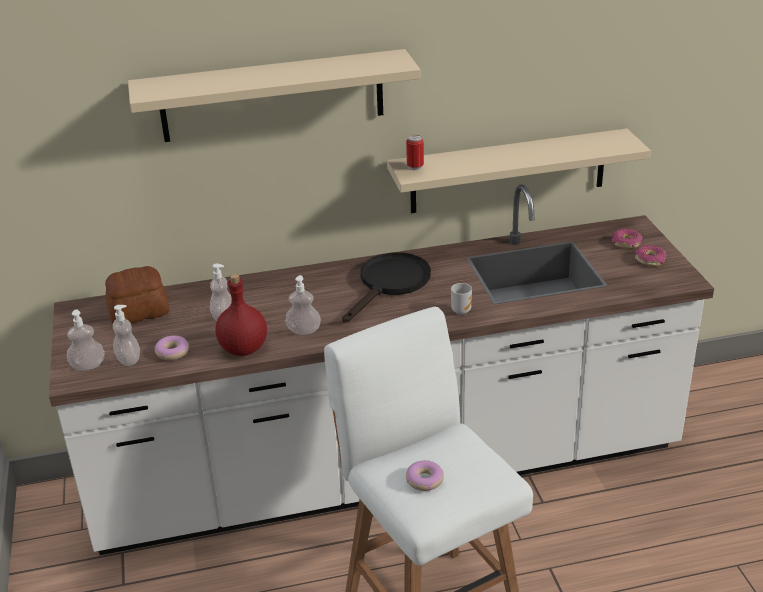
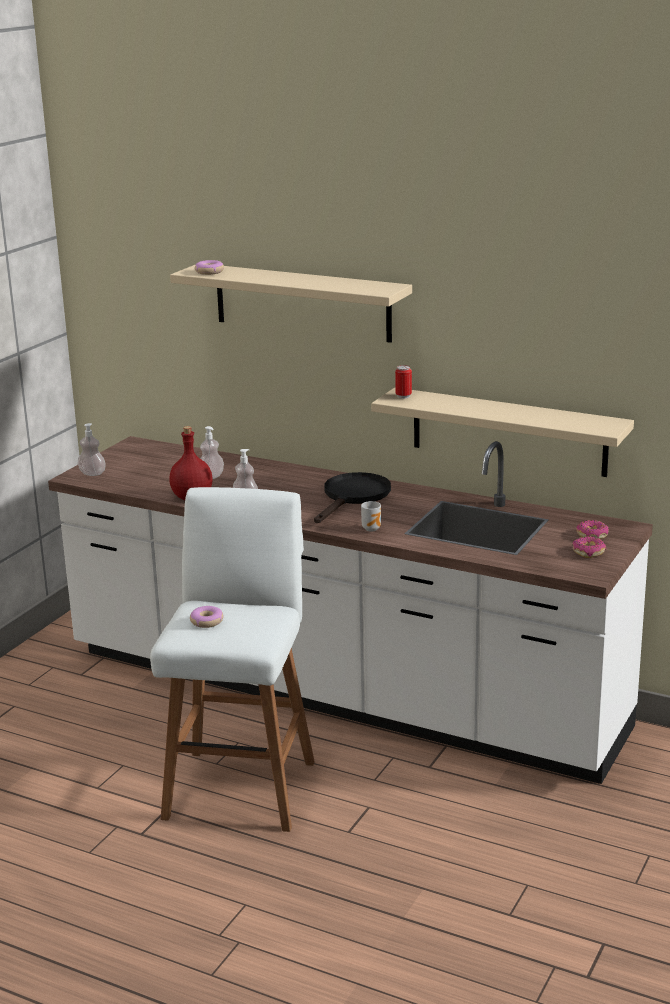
camera: 40 degrees right, 10 degrees down
bread [105,266,169,323] -> none
soap dispenser [113,305,140,366] -> none
donut [155,335,189,360] -> donut moved to [195,260,224,275]
black frying pan [342,252,431,323] -> black frying pan turned 45 degrees counterclockwise [314,472,391,523]

